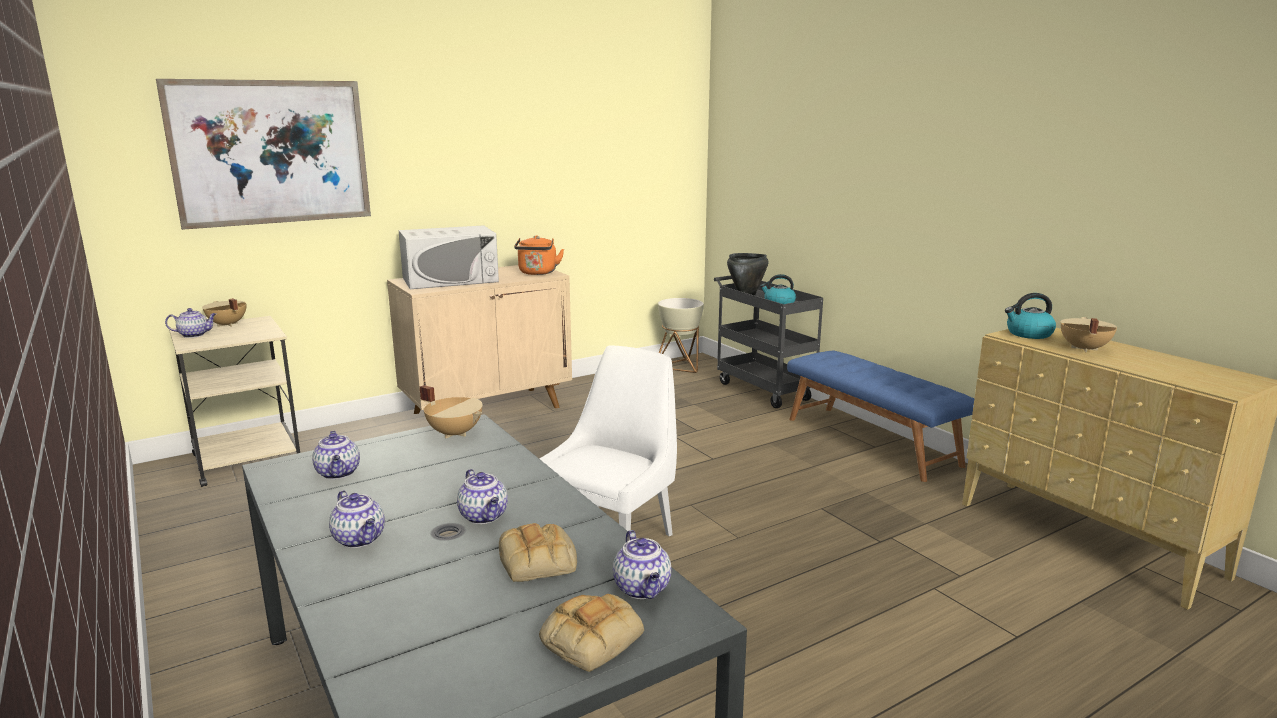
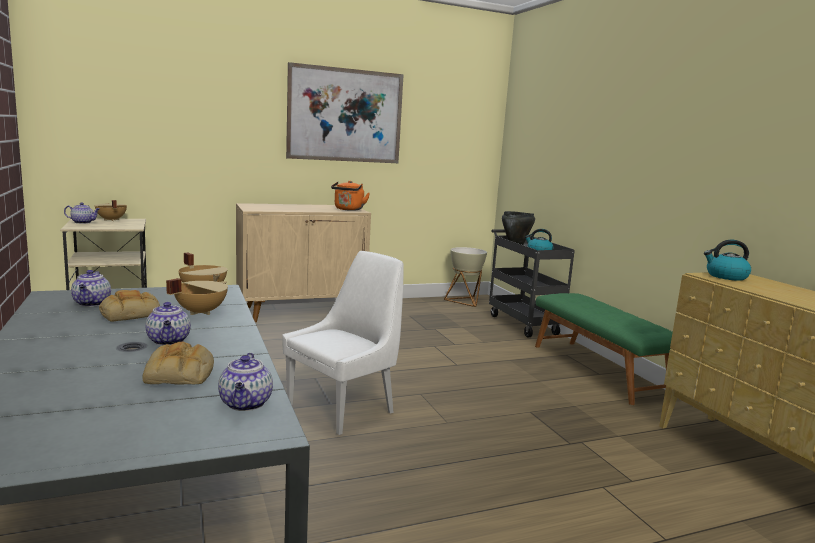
camera: 10 degrees right, 5 degrees down
picture [156,79,371,230] -> picture moved to [286,62,404,163]
teapot [329,490,385,548] -> none
white microwave [399,225,499,289] -> none
bread [539,594,644,672] -> bread moved to [99,290,160,322]
blue bench [787,351,974,482] -> green bench [535,293,673,405]
beige cooking pot [1060,317,1117,352] -> beige cooking pot moved to [166,278,228,315]

